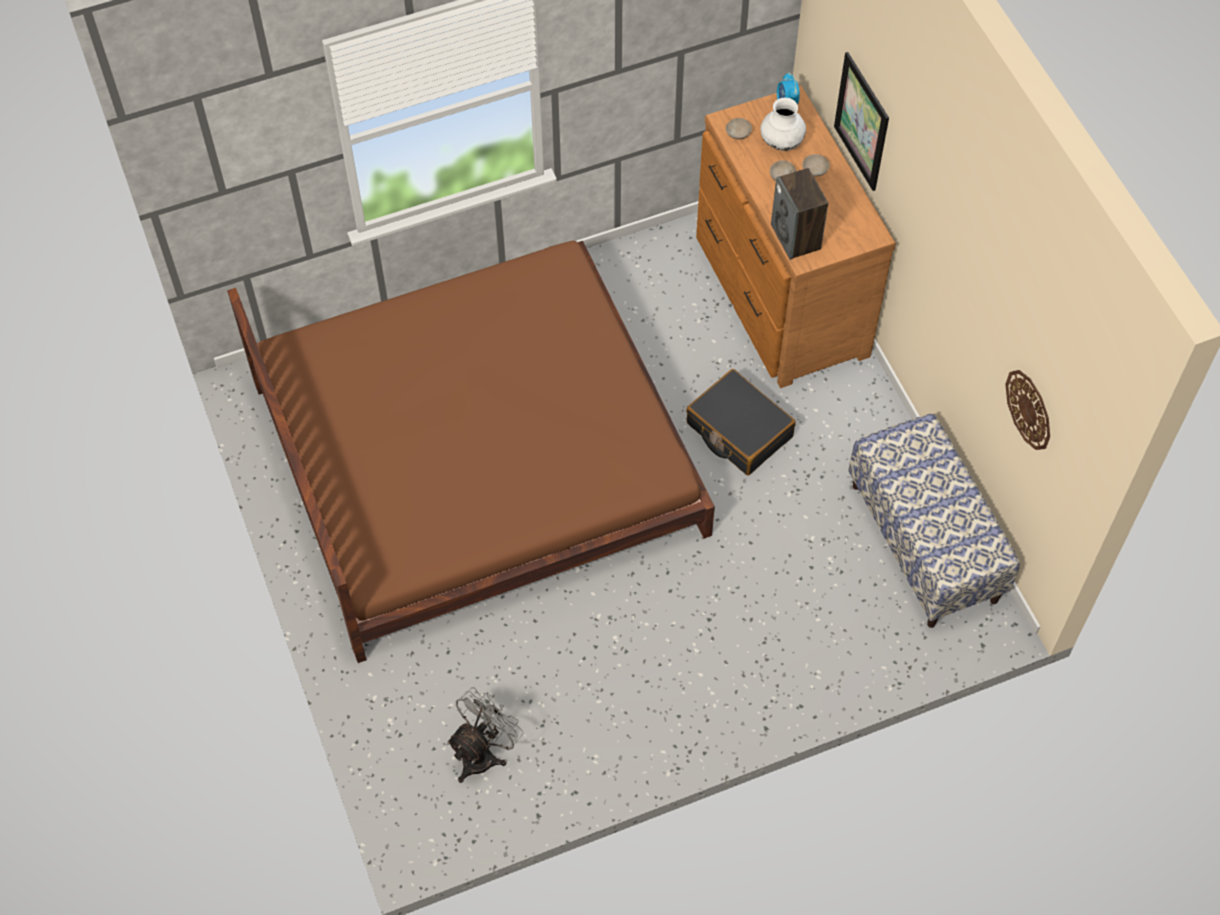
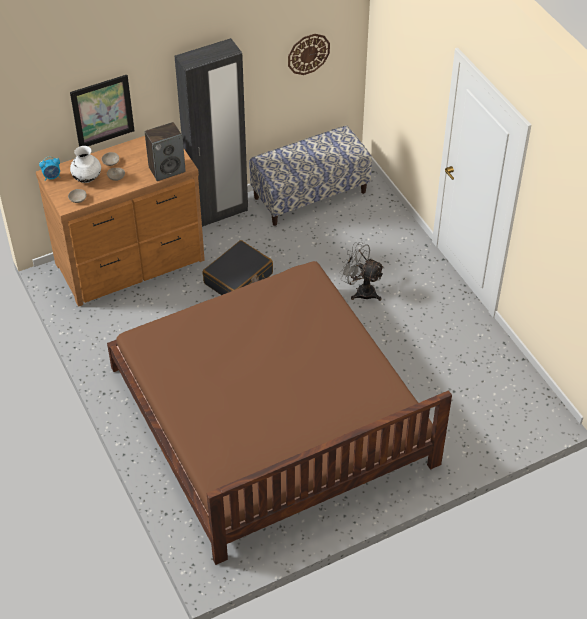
camera: 95 degrees left, 10 degrees down
grey fan [447,687,523,783] -> grey fan moved to [339,242,384,301]
none -> black wardrobe [175,38,248,227]

